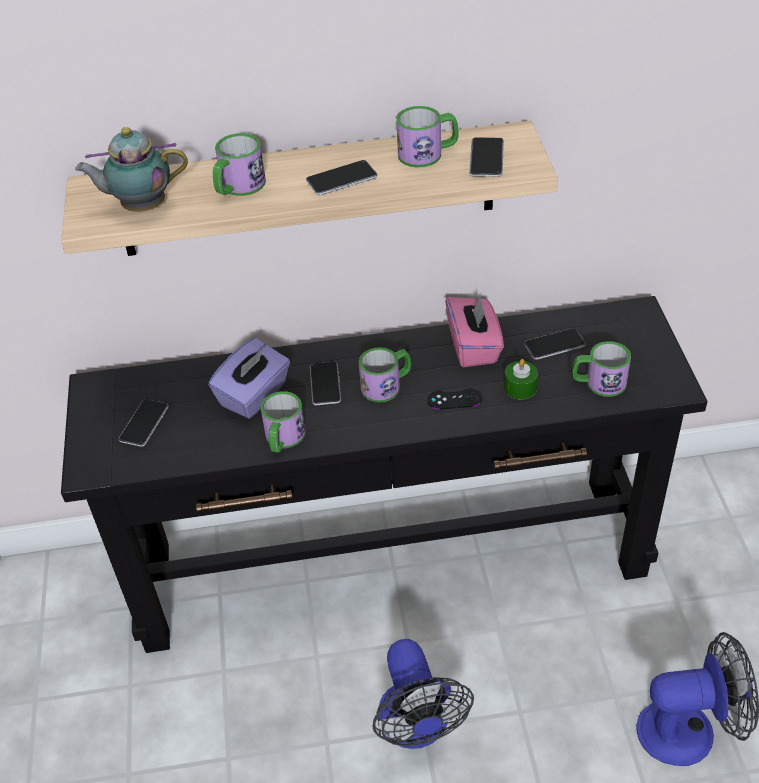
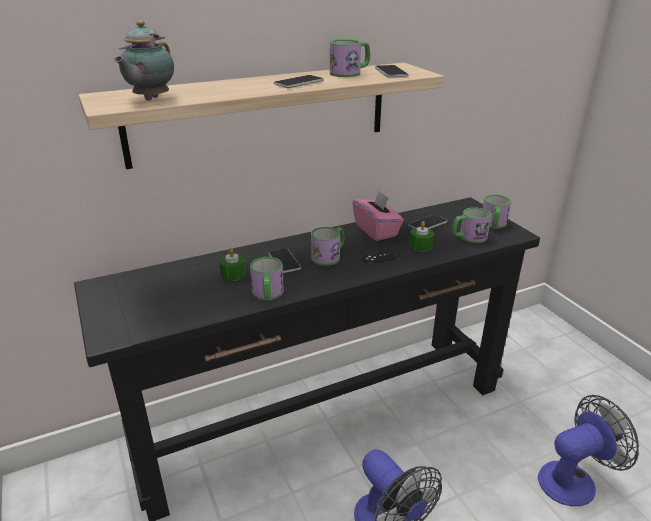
camera: 20 degrees left, 15 degrees down
teapot [75,127,188,212] -> teapot turned 45 degrees counterclockwise [114,21,174,101]
phone [119,399,169,447] -> none
purple tissue box [208,338,290,419] -> green candle [219,248,246,281]
mug [213,133,266,196] -> mug moved to [483,195,511,228]

